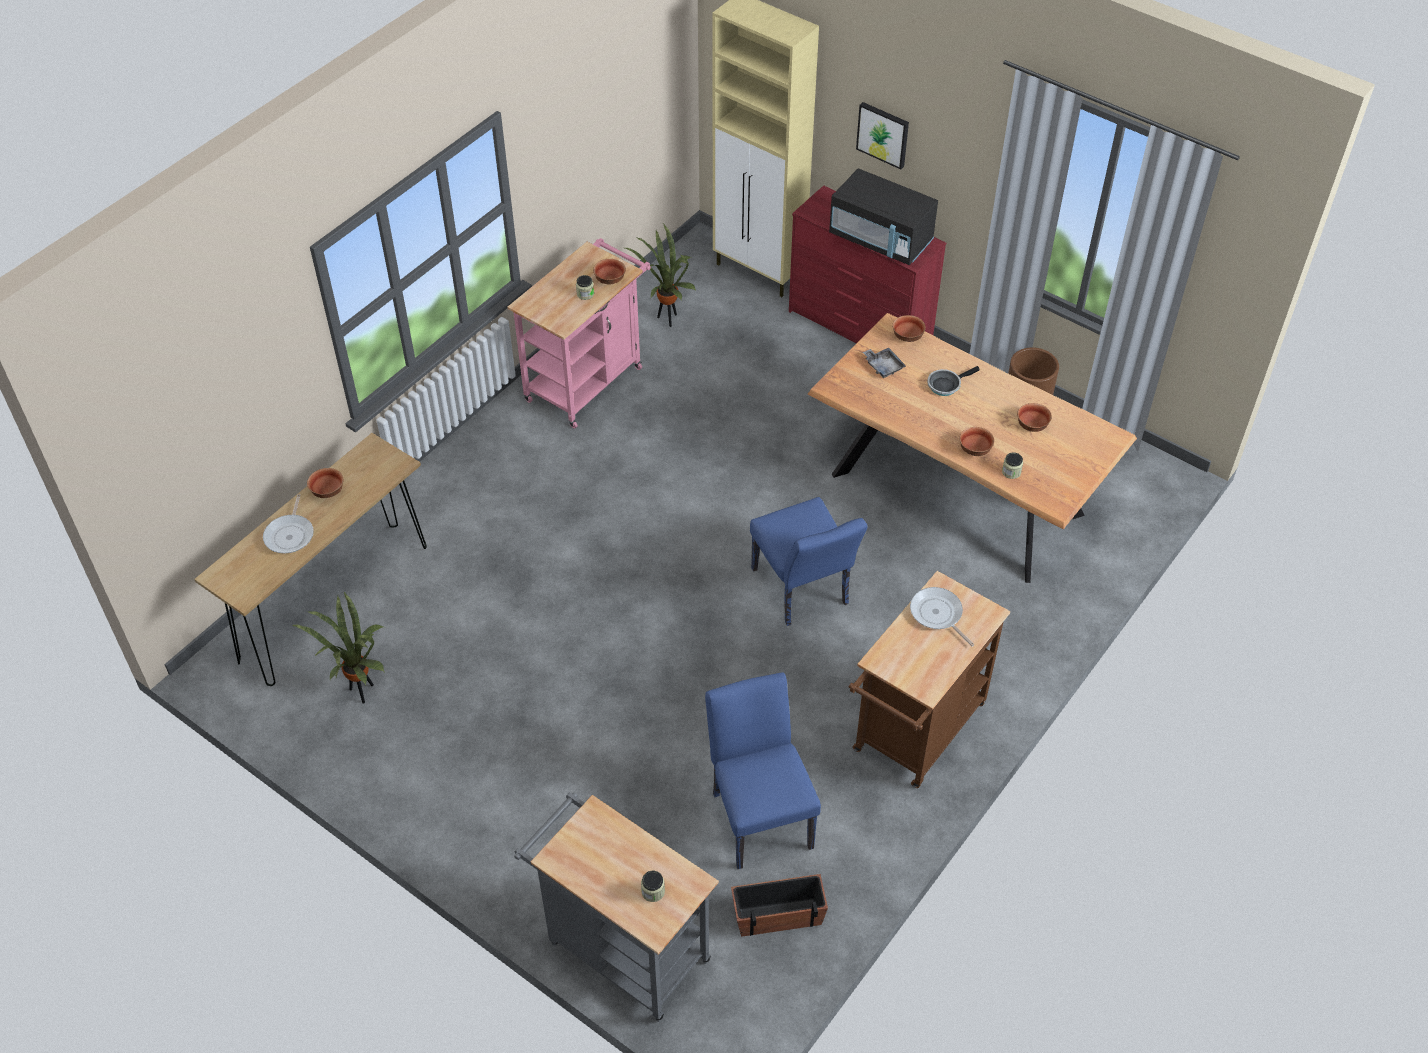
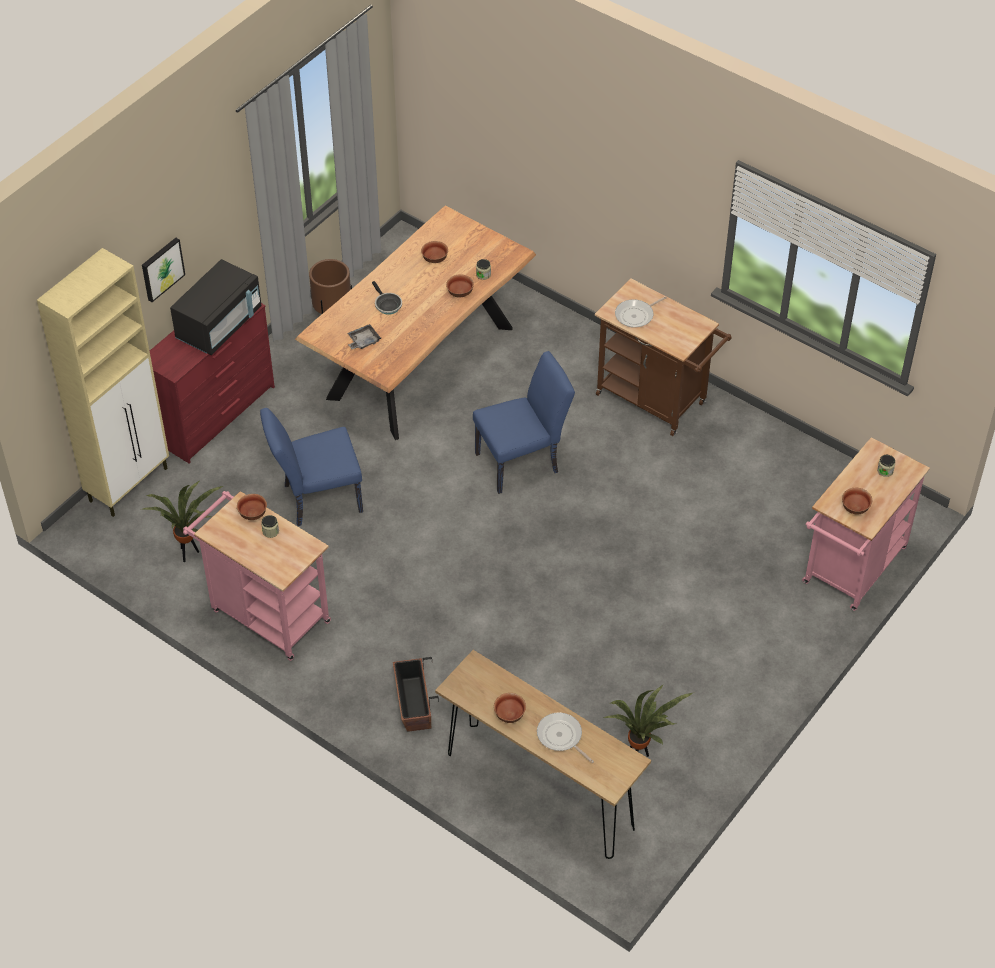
camera: 90 degrees left, 0 degrees up
frying pan [263,494,314,554] -> frying pan turned 135 degrees counterclockwise [537,712,594,763]
grey cart [514,792,719,1022] -> pink cart [802,437,930,611]
blue chair [705,672,821,869] -> blue chair moved to [260,408,363,526]
planter [731,874,828,937] -> planter moved to [393,657,439,732]
bowl [892,315,926,342] -> bowl moved to [842,488,872,515]

